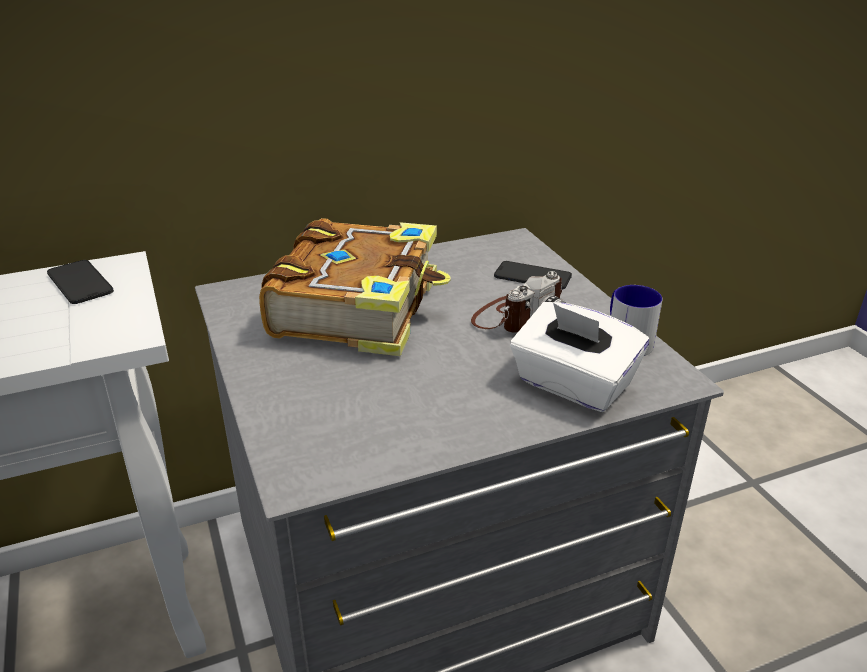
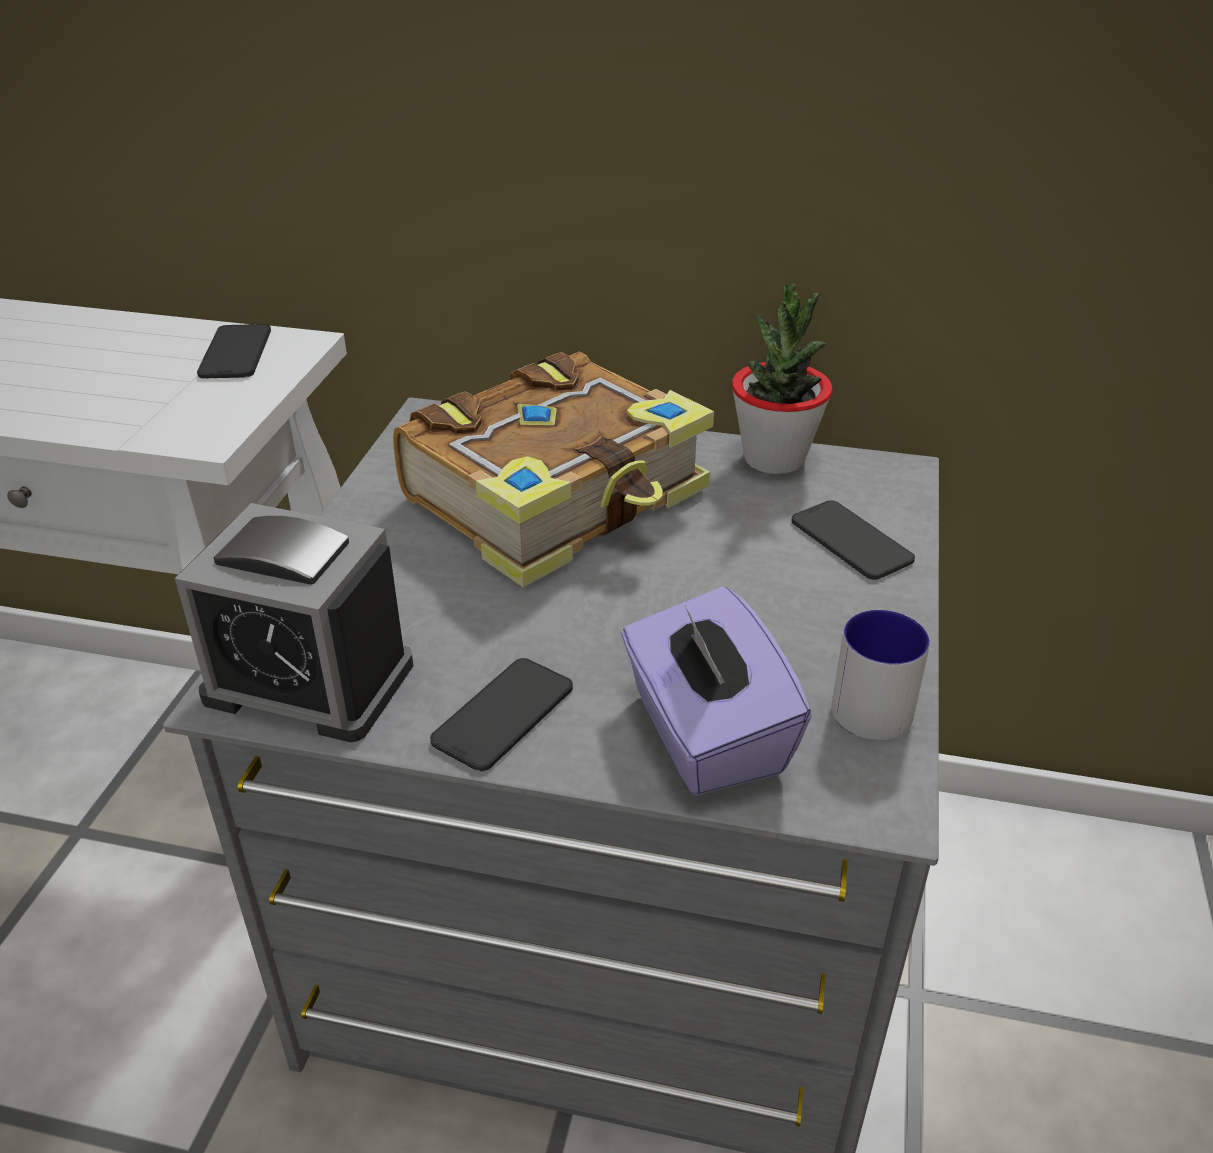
camera: 35 degrees right, 5 degrees up
camera [471,271,566,333] -> none
white tissue box [510,302,649,412] -> purple tissue box [621,586,812,796]
none -> alarm clock [175,503,414,742]
none -> phone [430,658,573,771]
none -> potted plant [732,283,833,474]

